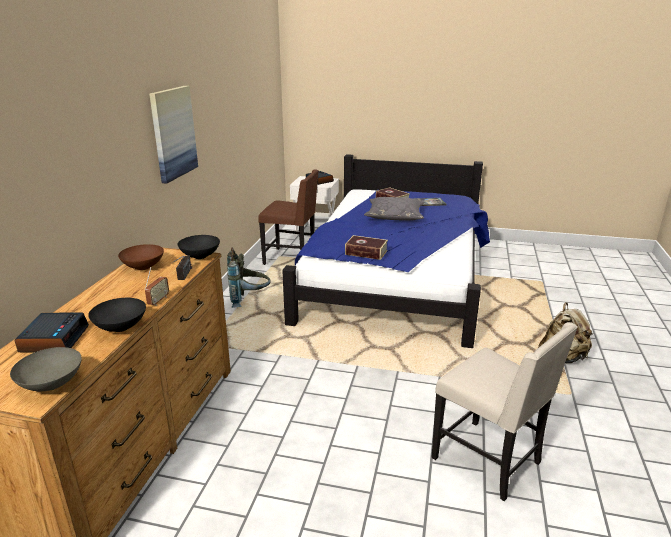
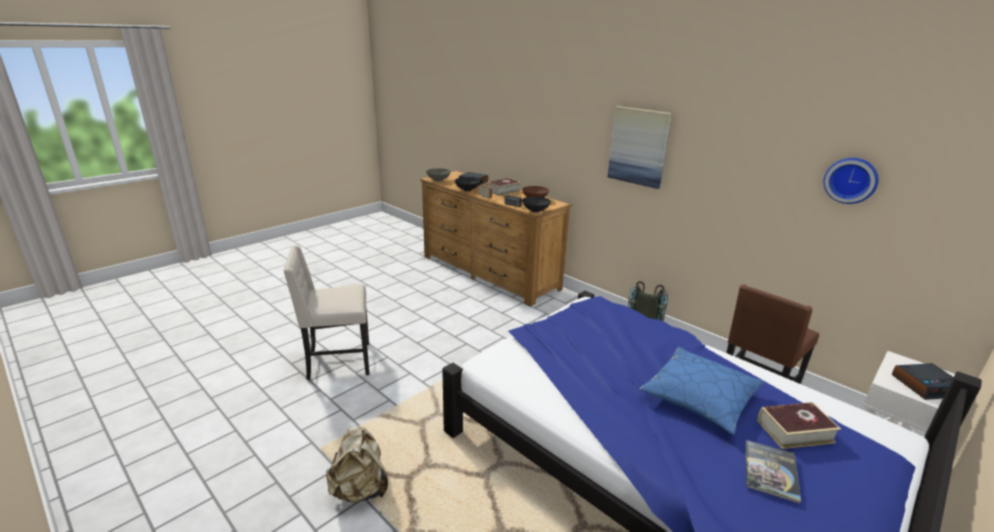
camera: 120 degrees right, 0 degrees up
book [345,235,388,260] -> book moved to [486,178,521,196]
grey pillow [364,197,424,221] -> blue pillow [640,347,764,435]
none -> wall clock [823,158,879,204]

